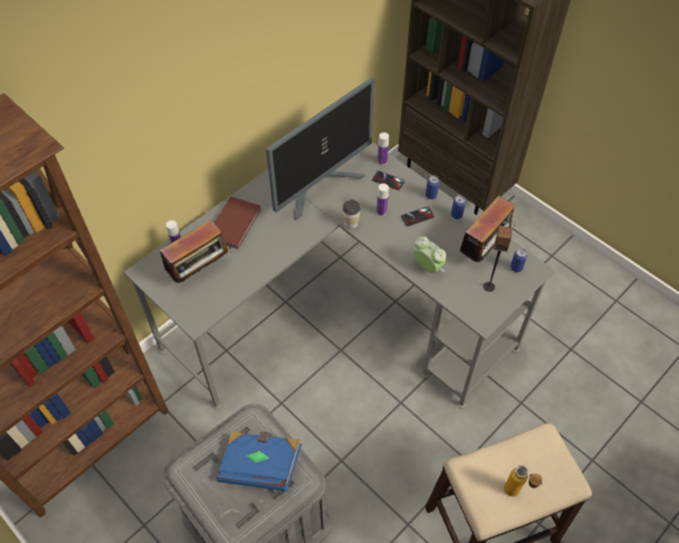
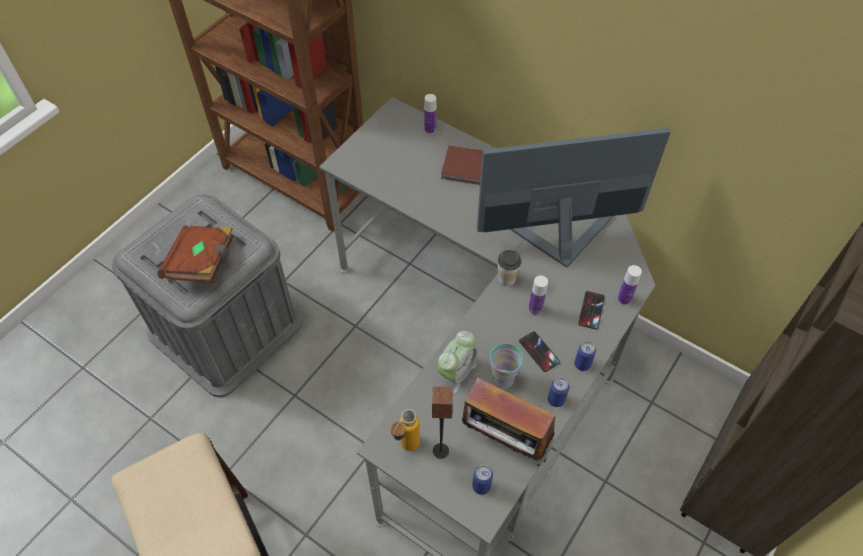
camera: 80 degrees right, 0 degrees up
radio [160,219,231,283] -> none
blue book [216,432,302,491] -> brown book [158,226,233,283]
monitor [266,77,375,220] -> monitor turned 135 degrees clockwise [477,128,670,268]
bottle [504,465,543,497] -> bottle moved to [391,409,420,451]
none -> cup [490,343,523,389]

